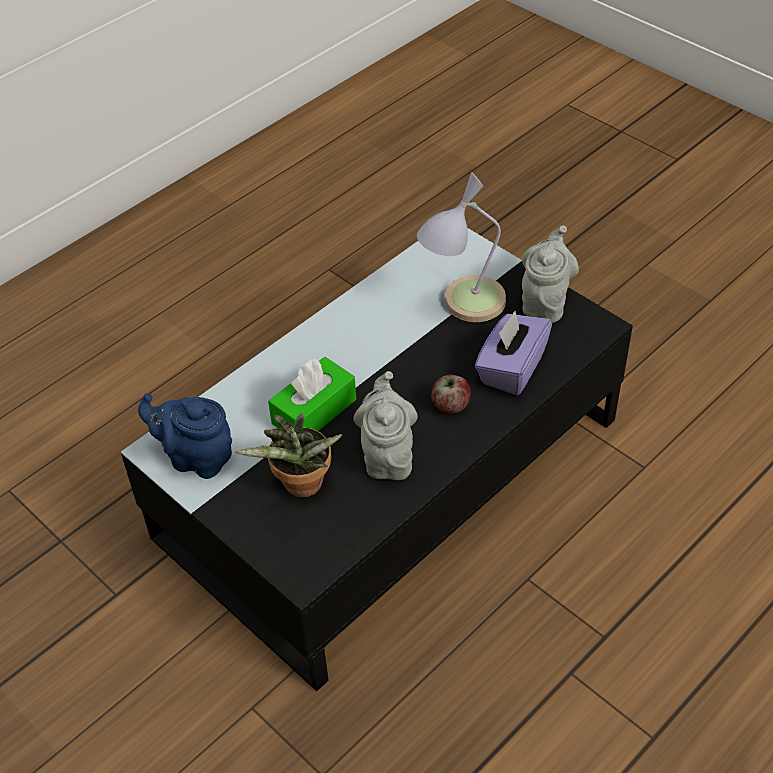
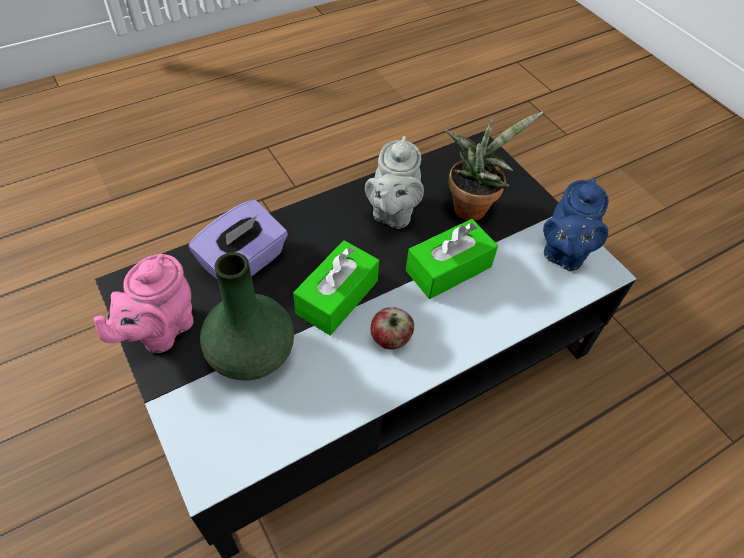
camera: 170 degrees left, 5 degrees up
blue teapot [138,393,232,479] -> blue teapot turned 75 degrees clockwise [543,177,609,271]
table lamp [417,172,506,322] -> green vase [200,252,294,381]
apple [431,375,471,414] -> apple moved to [371,307,414,349]
grey teapot [522,225,579,323] -> pink teapot [93,254,194,353]
none -> green tissue box [293,240,379,335]

